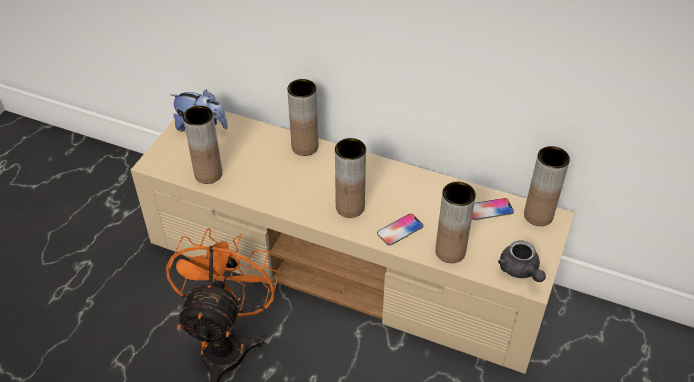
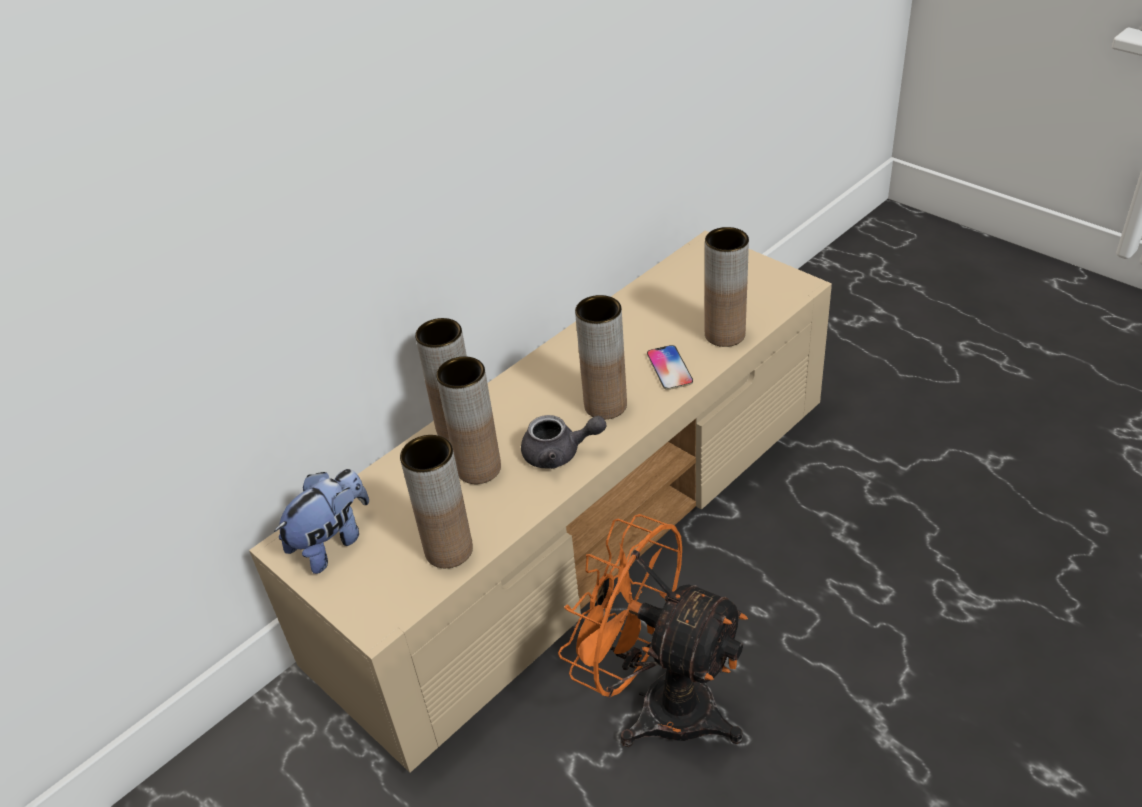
camera: 65 degrees left, 5 degrees down
phone [472,198,514,220] -> none
grey teapot [498,240,546,282] -> grey teapot moved to [521,415,607,469]
brown vase [524,146,570,226] -> brown vase moved to [436,356,501,484]

